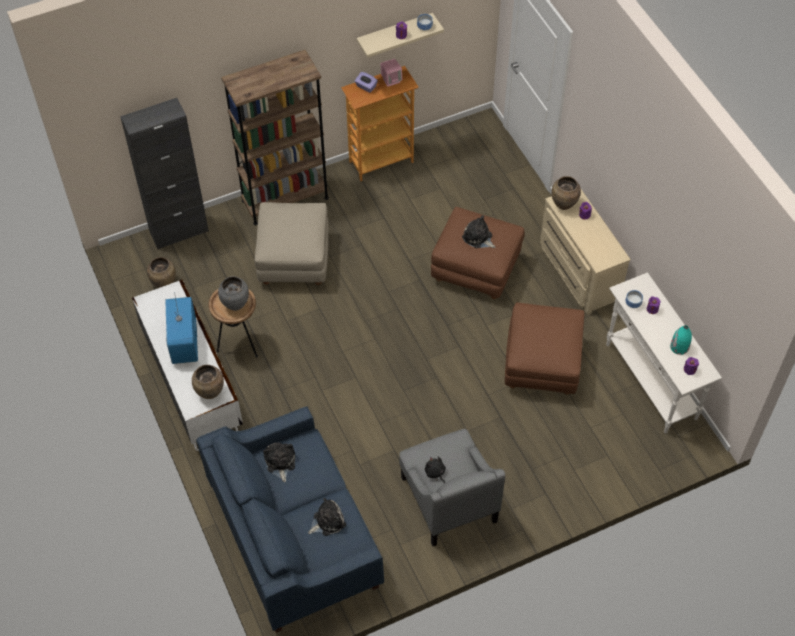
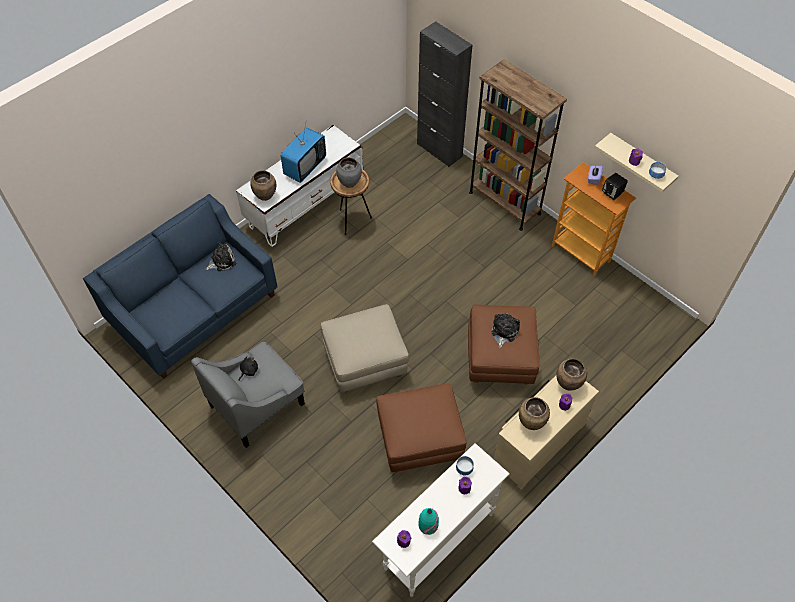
camera: 70 degrees right, 0 degrees up
brown vase [147,257,176,288] -> brown vase moved to [519,397,550,430]
television [166,292,198,364] -> television turned 150 degrees clockwise [281,123,326,183]
beige ottoman [255,202,329,285] -> beige ottoman moved to [321,304,409,392]
plush toy [308,498,346,536] -> none
pink speaker [380,59,402,87] -> black speaker [602,173,628,200]

